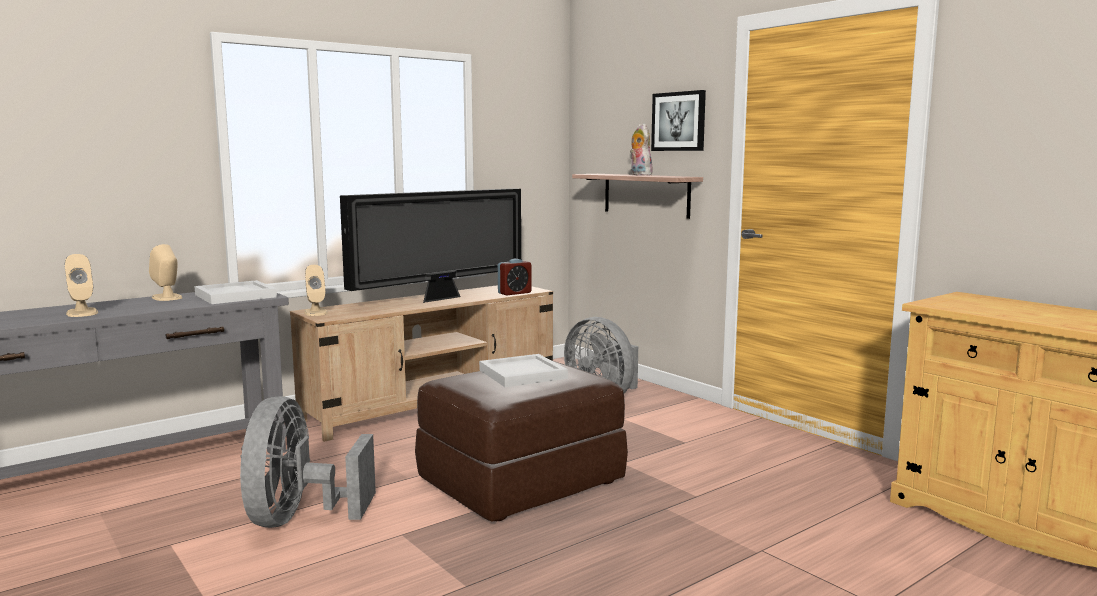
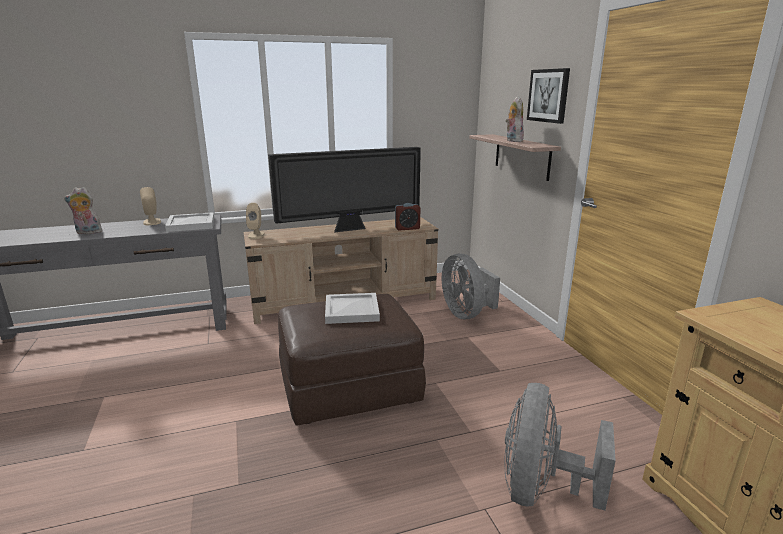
camera: 20 degrees right, 10 degrees up
beige speaker [64,254,98,317] -> plush toy [64,187,102,234]
grey fan [240,396,376,528] -> grey fan moved to [504,383,616,511]

